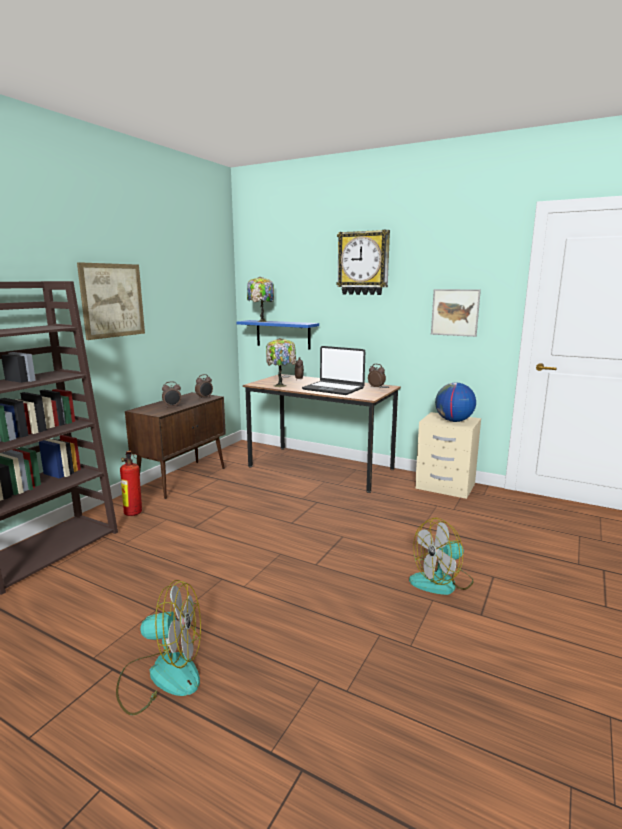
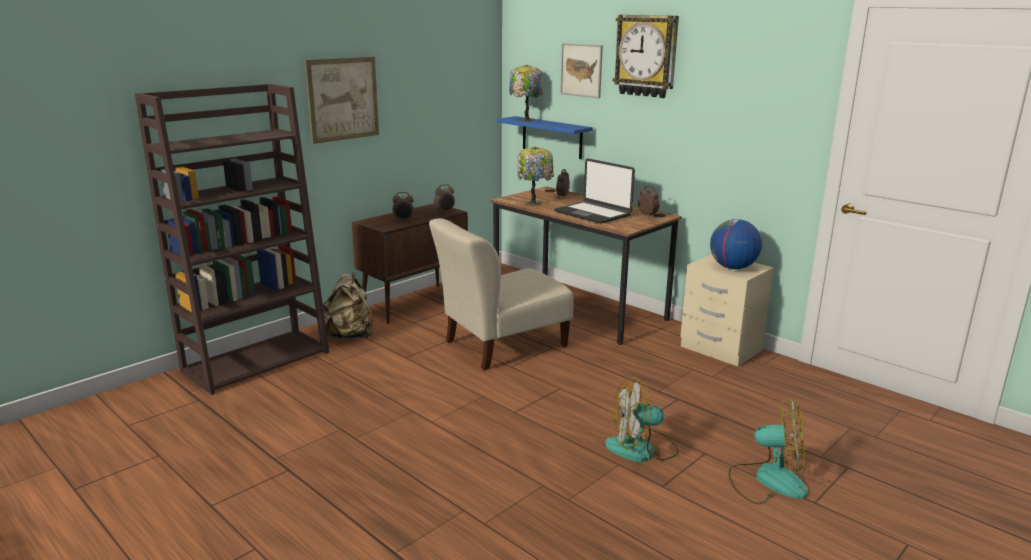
camera: 15 degrees right, 5 degrees up
fan [116,580,201,715] -> fan moved to [728,397,808,504]
fire extinguisher [120,451,142,516] -> beige backpack [323,272,373,339]
picture [431,289,481,337] -> picture moved to [560,43,603,98]
none -> beige chair [429,218,573,370]

